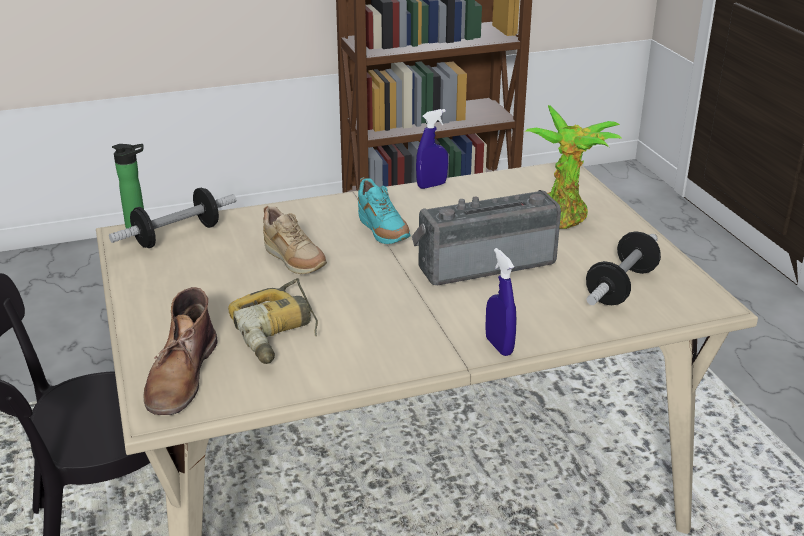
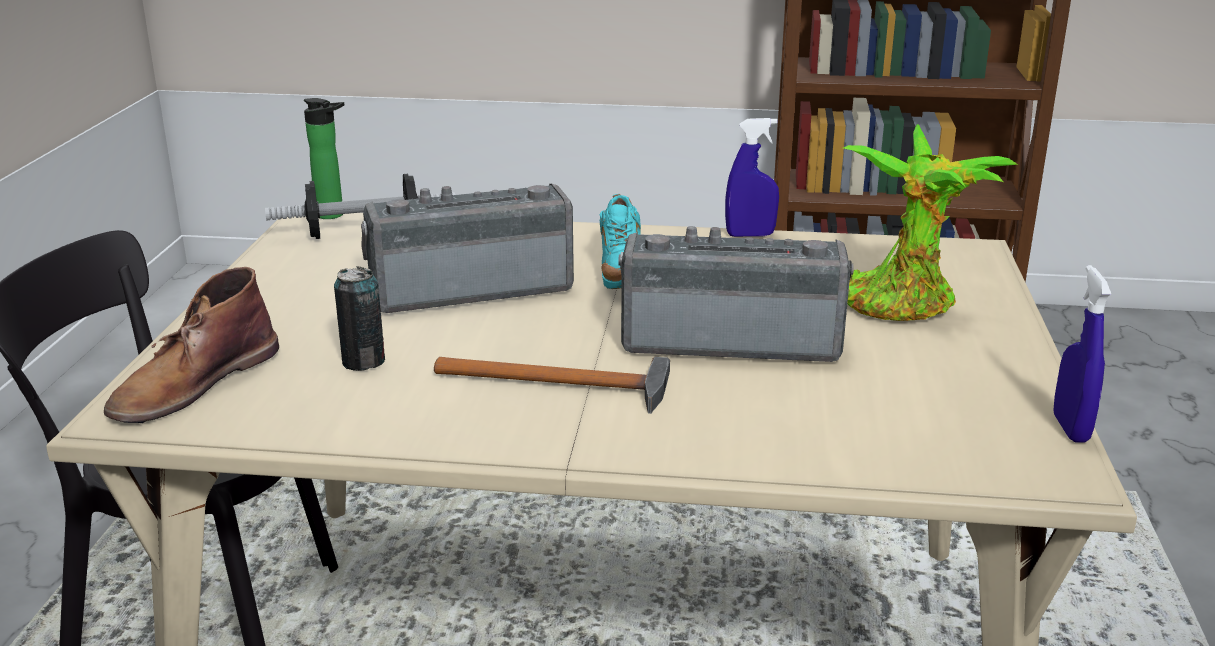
camera: 25 degrees right, 5 degrees down
power drill [228,278,318,364] -> can [334,267,385,371]
beige shoe [263,206,327,274] -> radio [361,183,574,313]
blue spray bottle [485,248,517,356] -> blue spray bottle moved to [1053,265,1111,442]
dumbbell [586,231,661,305] -> none
none -> hammer [434,357,670,414]

